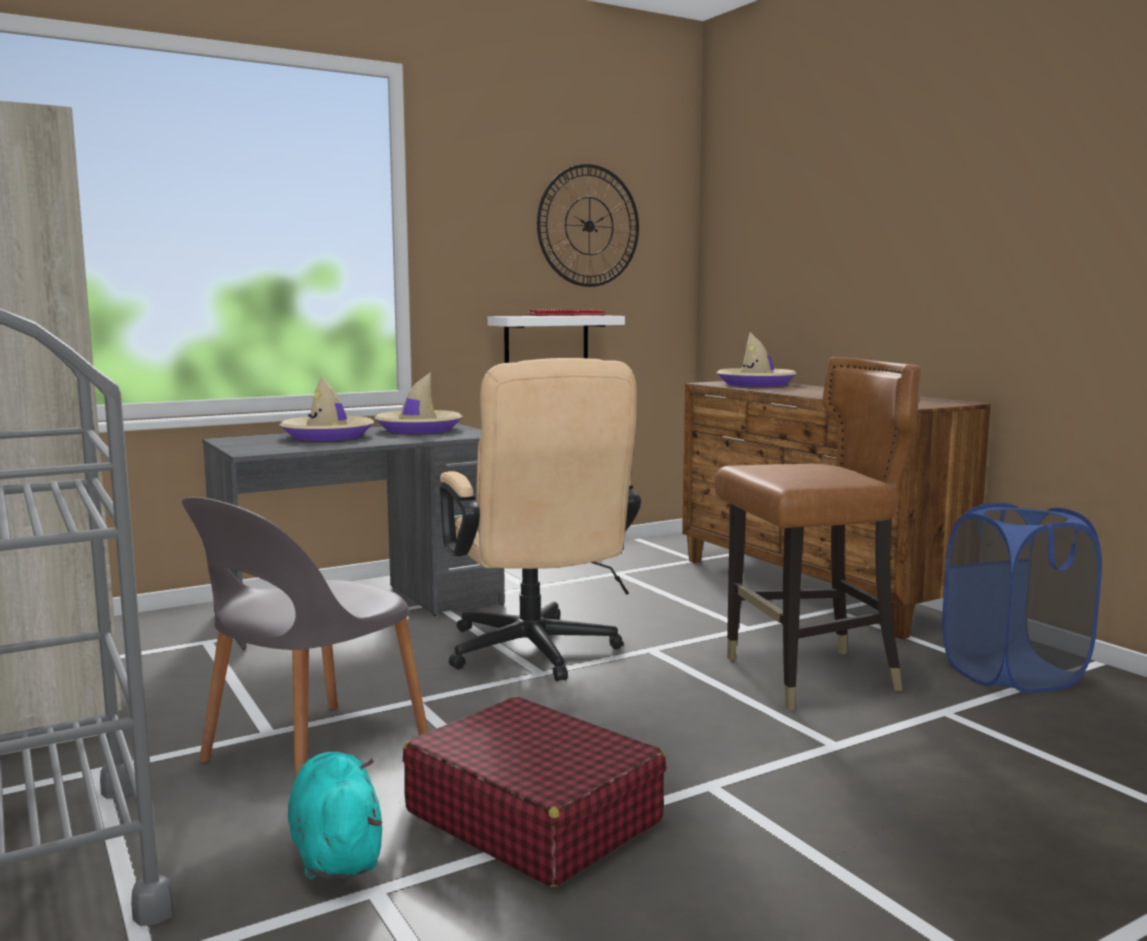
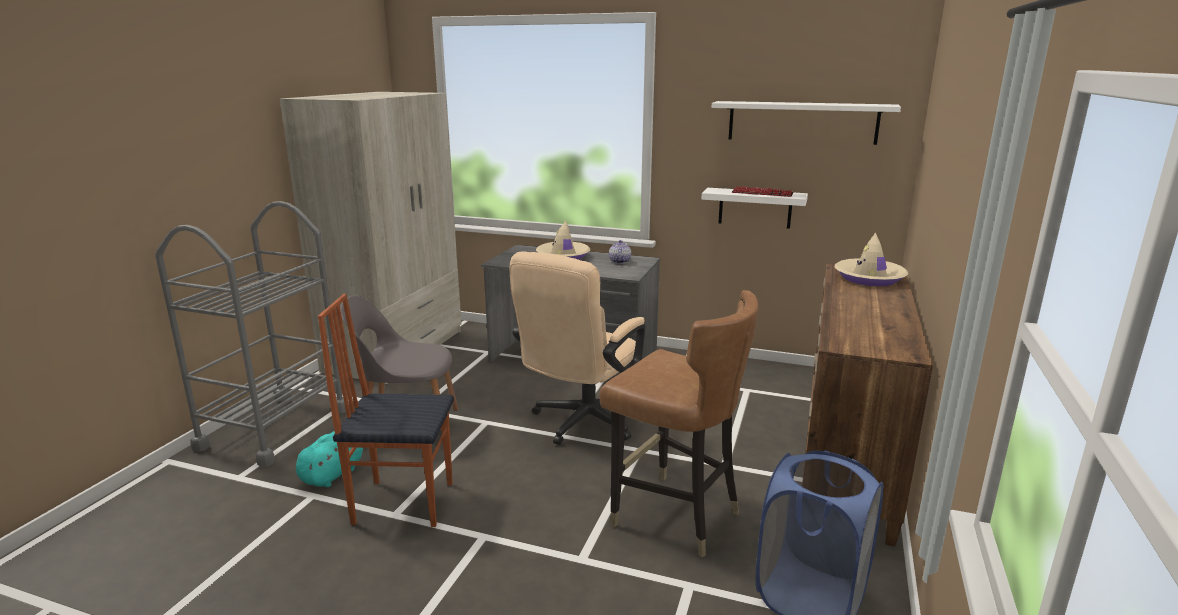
camera: 50 degrees right, 10 degrees up
beige hat [375,372,463,434] -> teapot [609,240,631,264]
red suitcase [403,697,667,887] -> chair [318,294,454,527]
wall clock [537,164,639,287] -> white shelf [711,101,901,145]

